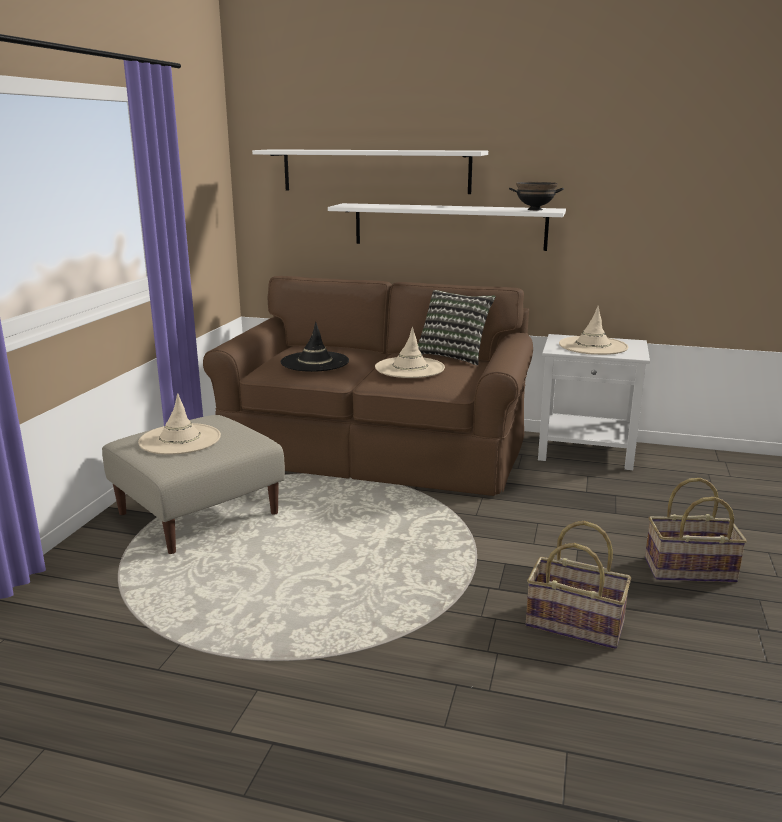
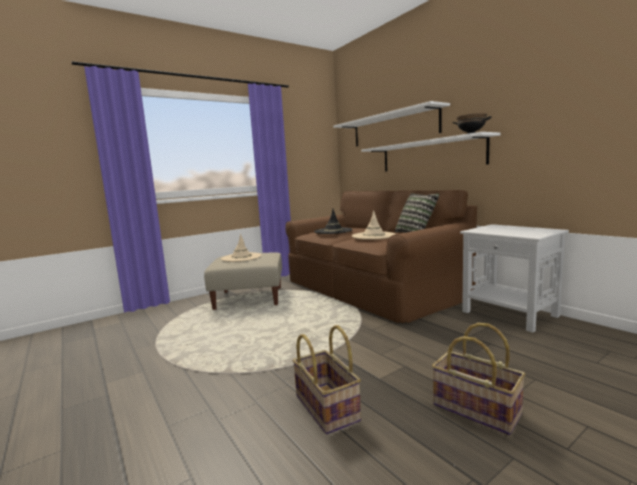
camera: 40 degrees right, 10 degrees down
beige hat [559,306,628,355] -> none

